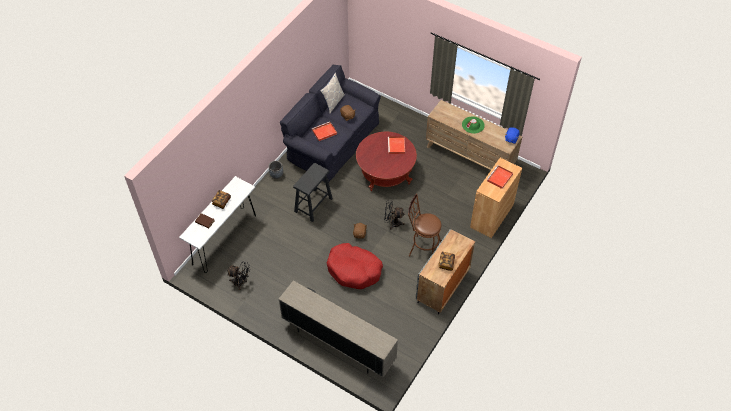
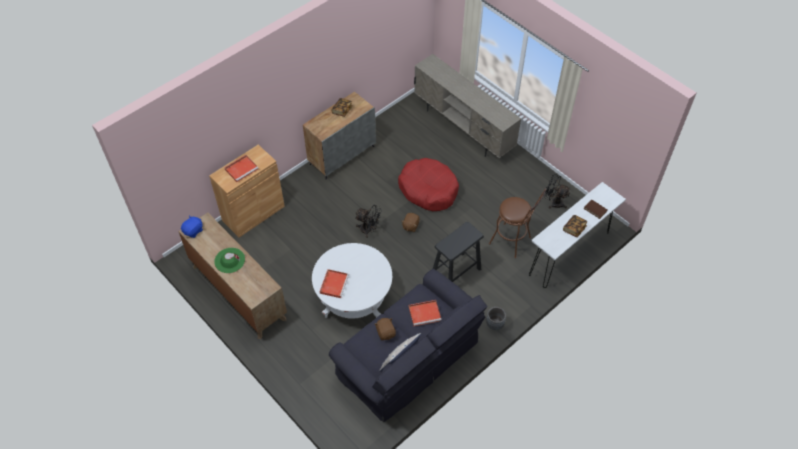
camera: 165 degrees left, 0 degrees up
red coffee table [356,132,417,191] -> white coffee table [312,243,392,319]
brown stool [408,193,441,256] -> brown stool moved to [489,188,546,258]

